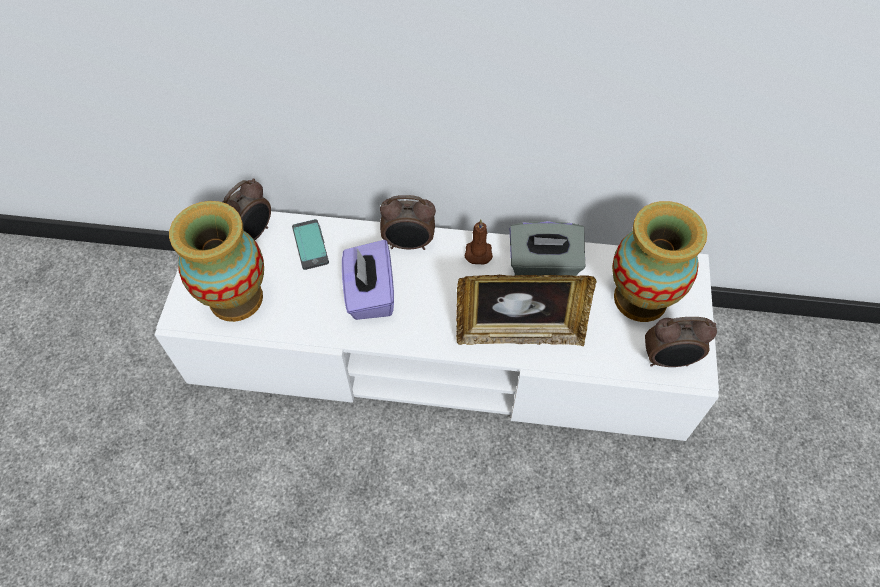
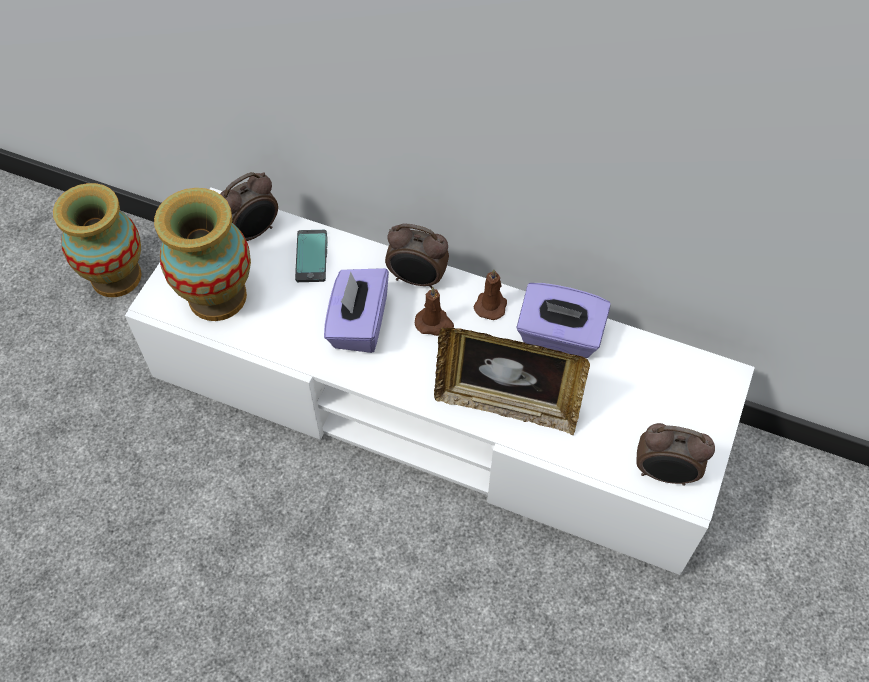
camera: 15 degrees right, 0 degrees up
grey tissue box [510,221,585,276] -> purple tissue box [516,283,611,358]
vase [612,201,707,322] -> vase moved to [53,183,142,297]
none -> brown candle [415,287,454,336]

